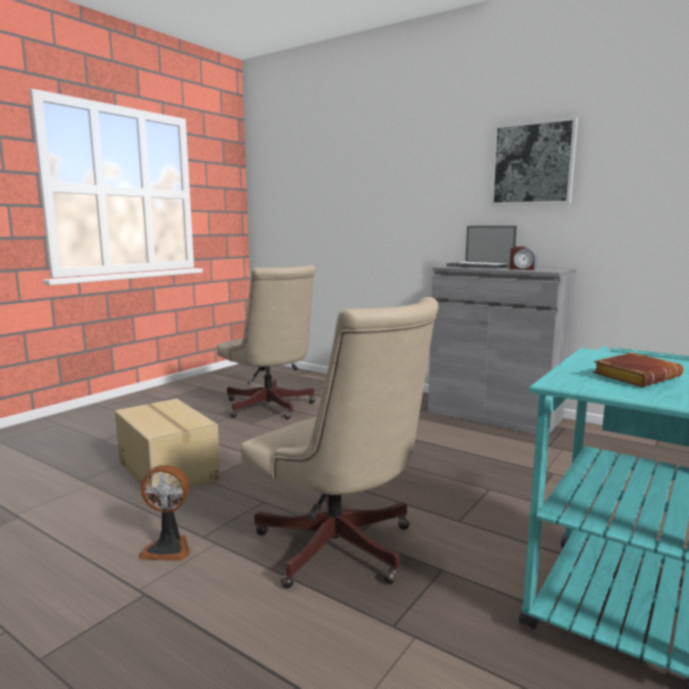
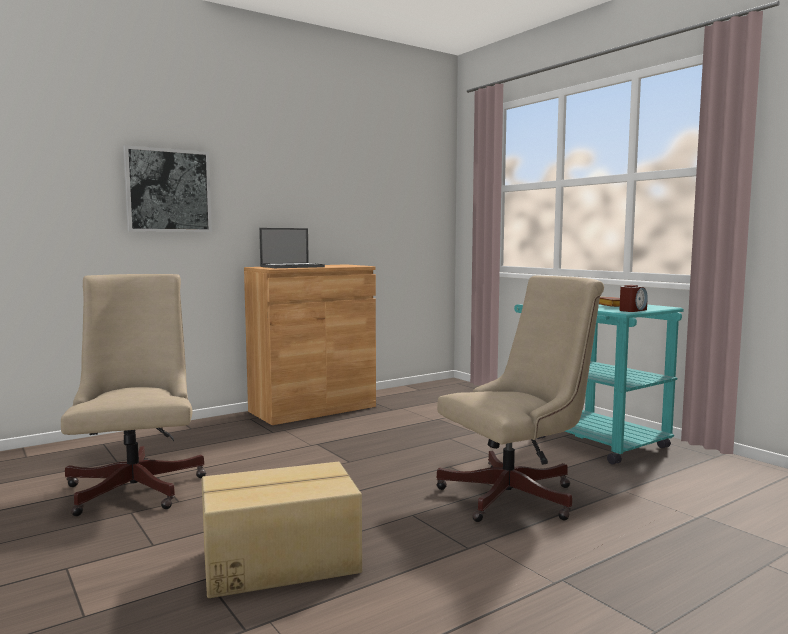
camera: 70 degrees left, 5 degrees down
fan [138,465,190,561] -> none
beige office chair [217,265,316,419] -> beige office chair turned 90 degrees counterclockwise [61,274,206,516]
grey cabinet [428,265,576,435] -> brown cabinet [244,264,376,425]
picture [490,116,578,205] -> picture moved to [123,145,212,232]
alarm clock [509,246,537,270] -> alarm clock moved to [620,285,648,312]

